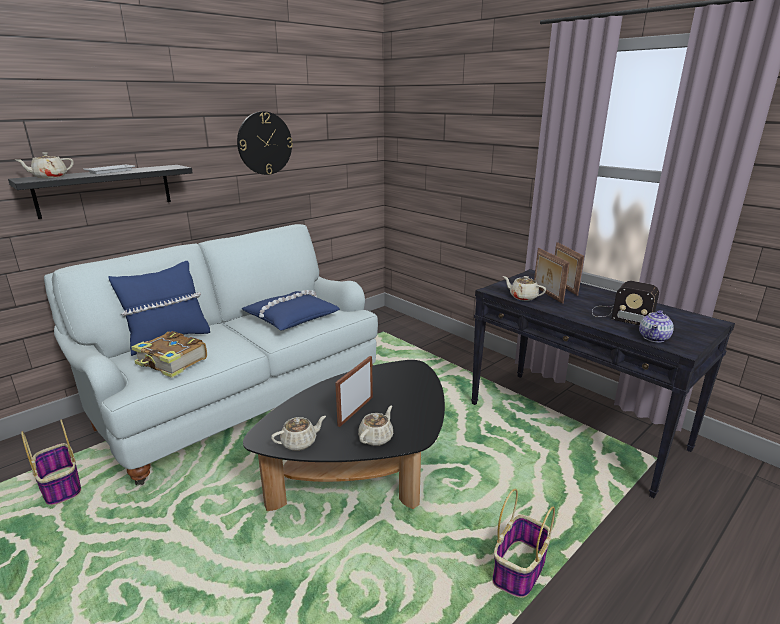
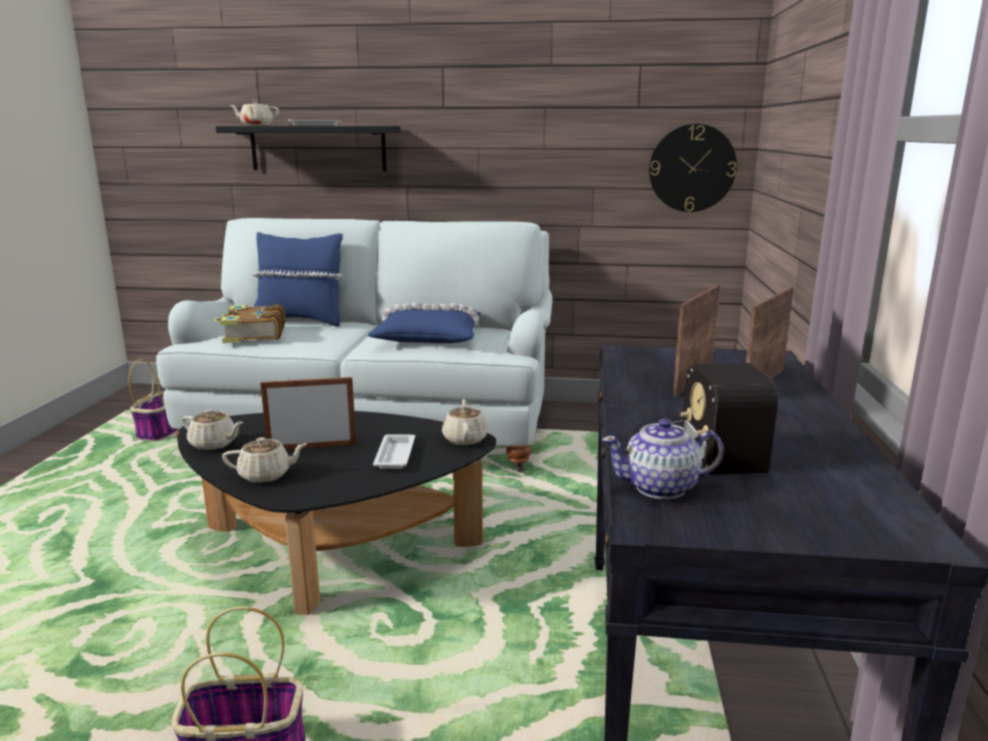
camera: 50 degrees right, 5 degrees down
wall clock [237,111,293,175] -> wall clock moved to [649,124,737,212]
beige teapot [503,276,546,301] -> beige teapot moved to [442,399,488,445]
none -> white tray [373,434,415,469]

